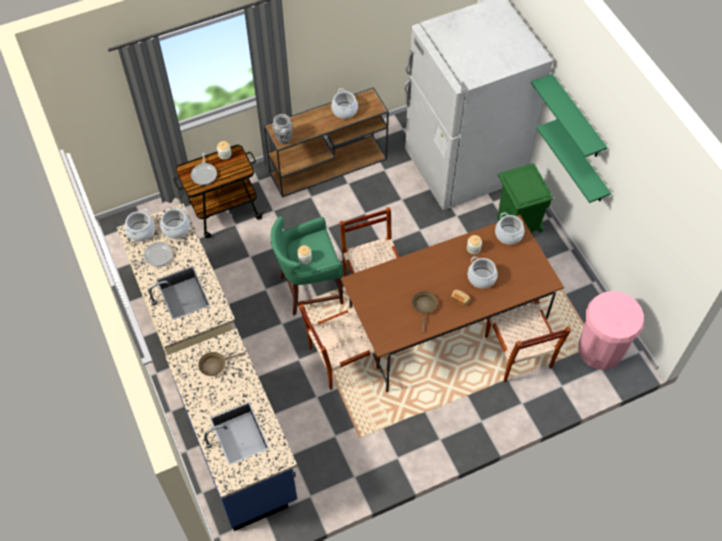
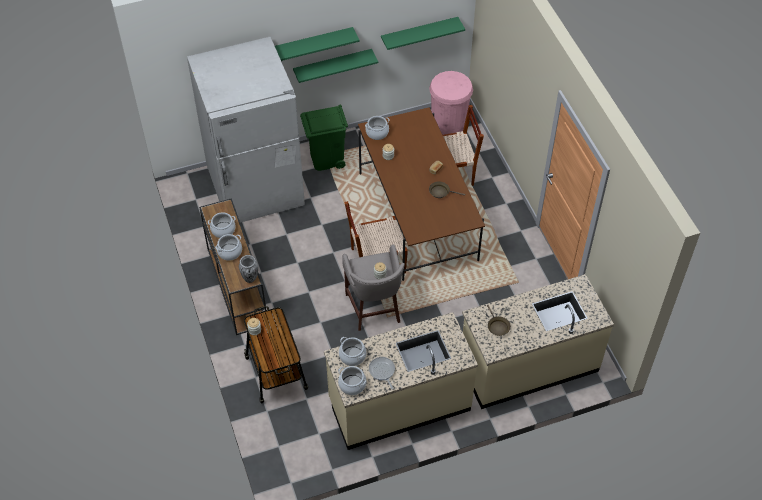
camera: 85 degrees left, 5 degrees down
blue counter [165,328,297,531] -> beige counter [462,274,614,409]
frying pan [191,152,217,185] -> none
green stool [271,216,344,315] -> grey stool [342,244,405,331]
chair [299,304,380,390] -> none
cooking pot [468,257,498,289] -> cooking pot moved to [215,234,242,261]
none -> green shelf [381,17,465,50]

